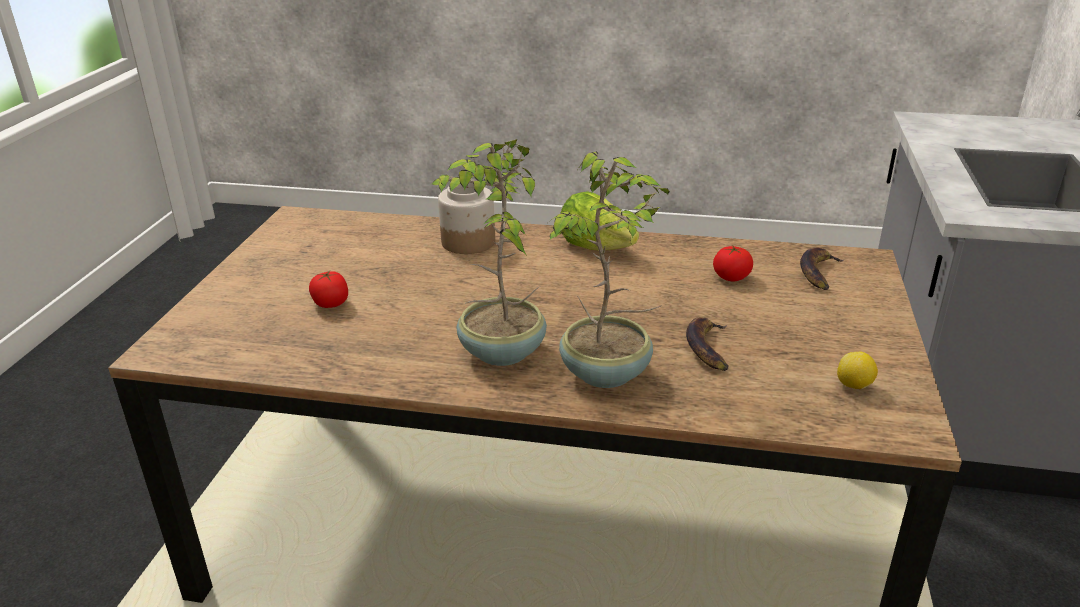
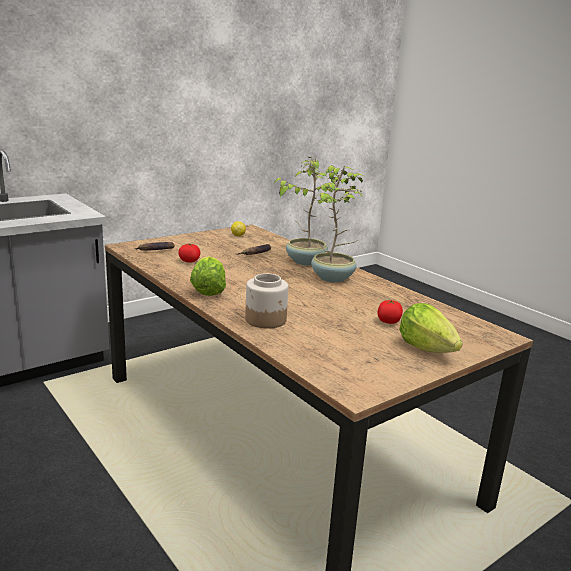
camera: 140 degrees left, 10 degrees down
none -> lettuce [399,303,463,353]

